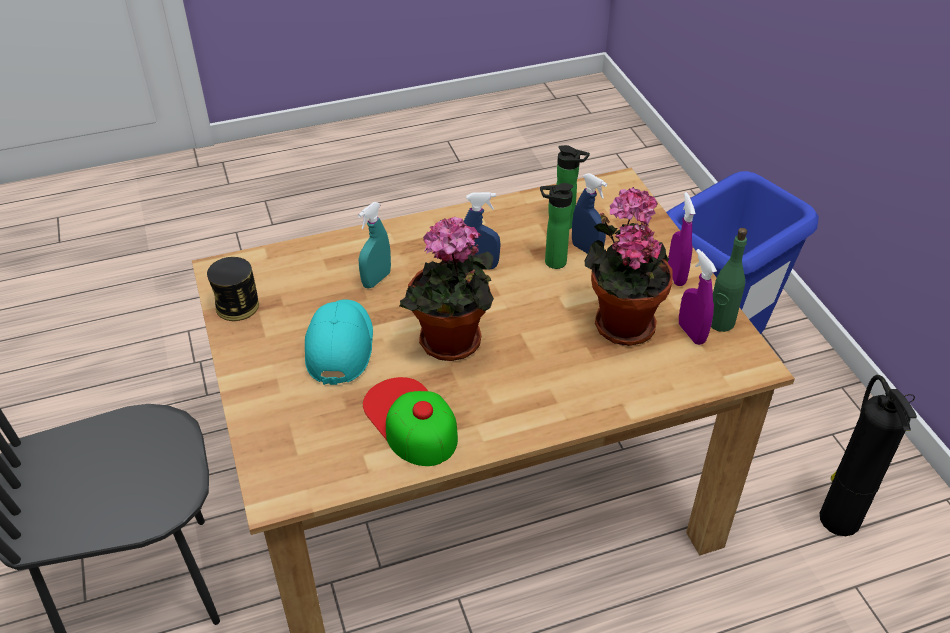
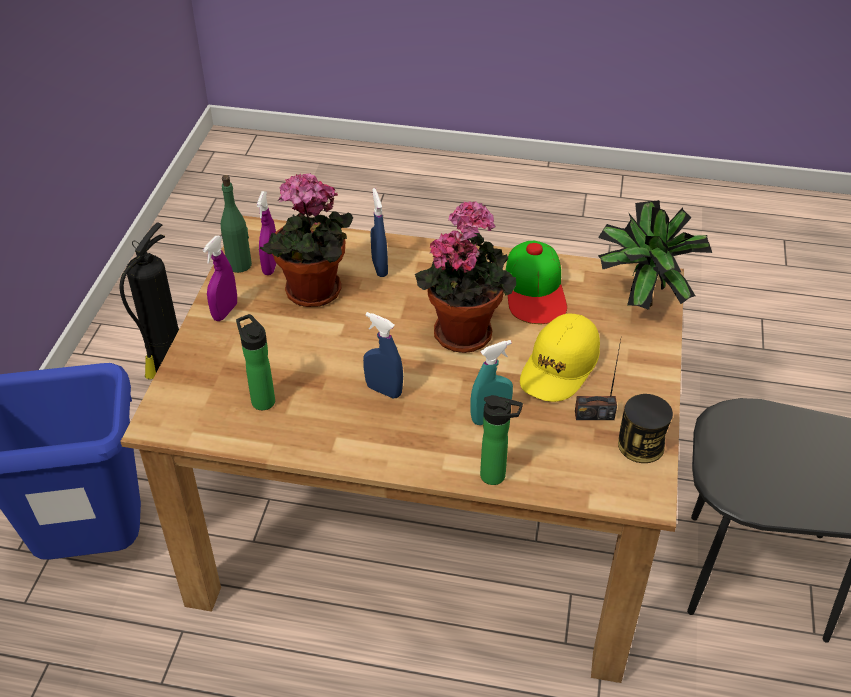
camera: 150 degrees left, 0 degrees up
turquoise cap [305,300,373,385] -> yellow cap [520,314,600,402]
bottle [540,183,574,269] -> bottle moved to [480,395,523,485]
blue spray bottle [572,173,607,254] -> blue spray bottle moved to [371,188,388,277]
none -> radio [575,340,621,420]
none -> potted plant [598,200,712,310]

